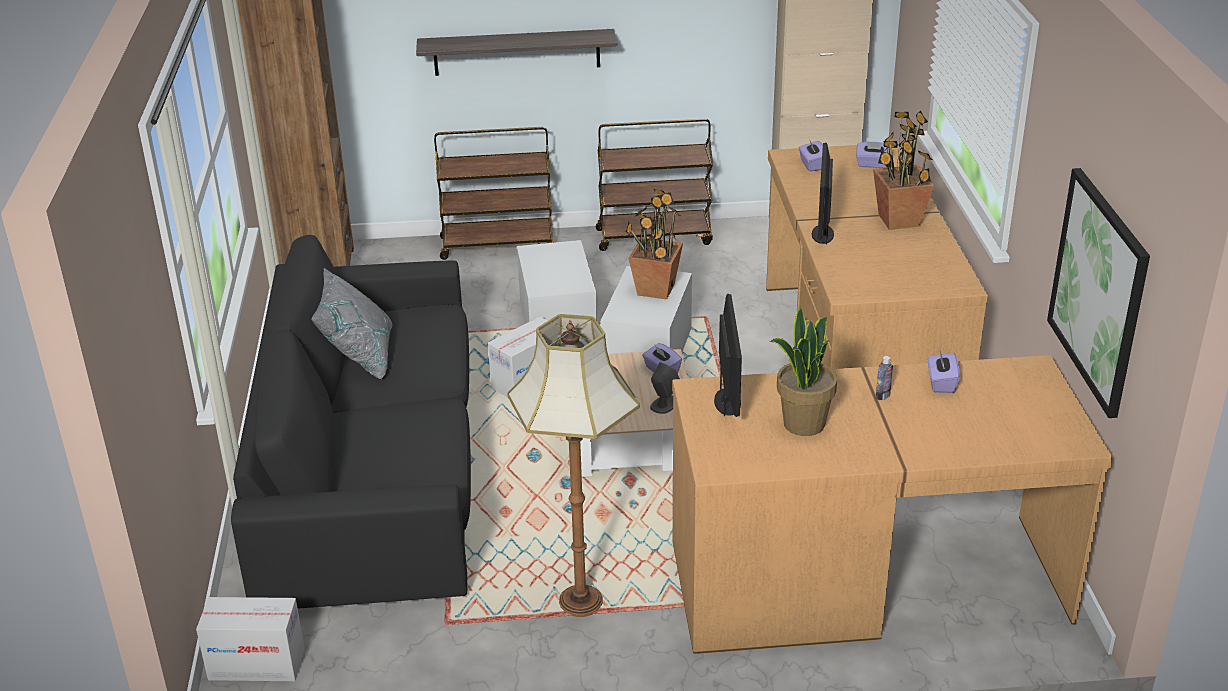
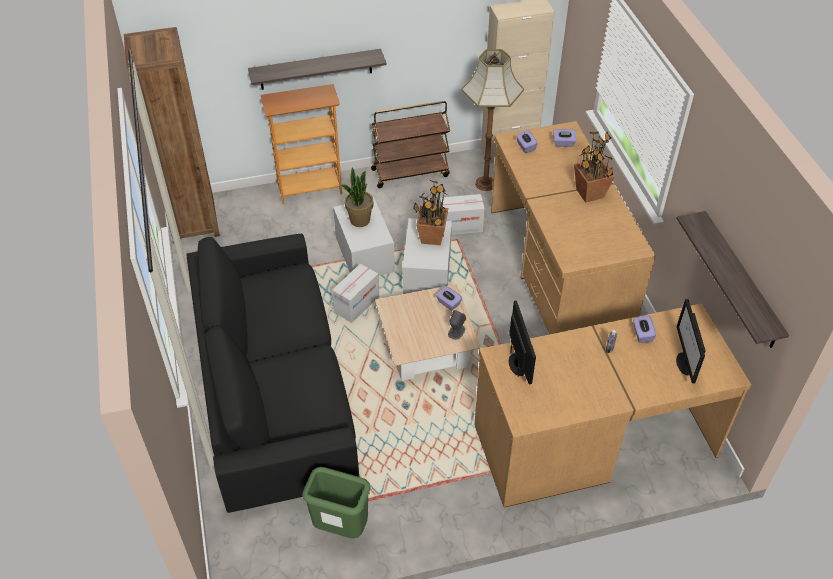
camera: 10 degrees left, 15 degrees up
cardboard box [196,597,305,681] -> cardboard box moved to [440,194,485,235]
grey pillow [311,268,392,379] -> none
brown cart [434,127,554,260] -> bookcase [260,84,342,204]
floor lamp [507,314,640,617] -> floor lamp moved to [461,49,524,191]
potted plant [770,307,837,436] -> potted plant moved to [340,167,374,227]
monitor [812,143,834,245] -> monitor moved to [676,299,705,384]
picture [1047,168,1150,418] -> shelf [676,211,789,348]
none -> green trash can [302,467,371,539]

